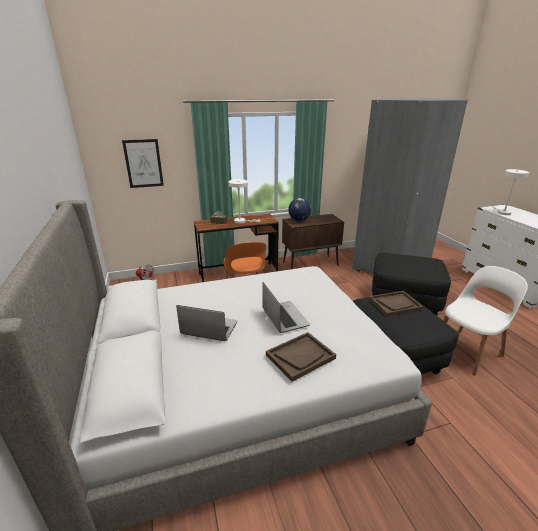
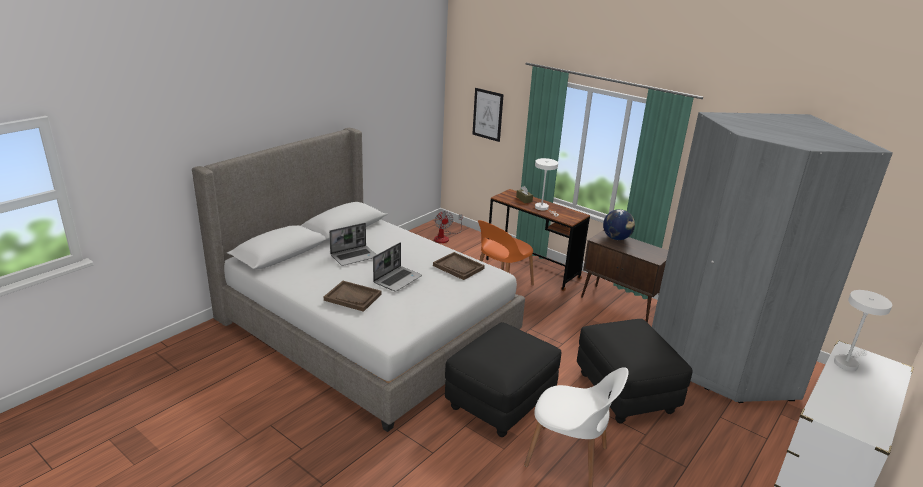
camera: 55 degrees right, 0 degrees up
laptop [176,305,237,341] -> laptop turned 75 degrees clockwise [329,223,376,266]
brown tray [369,291,423,316] -> brown tray moved to [433,252,485,280]

